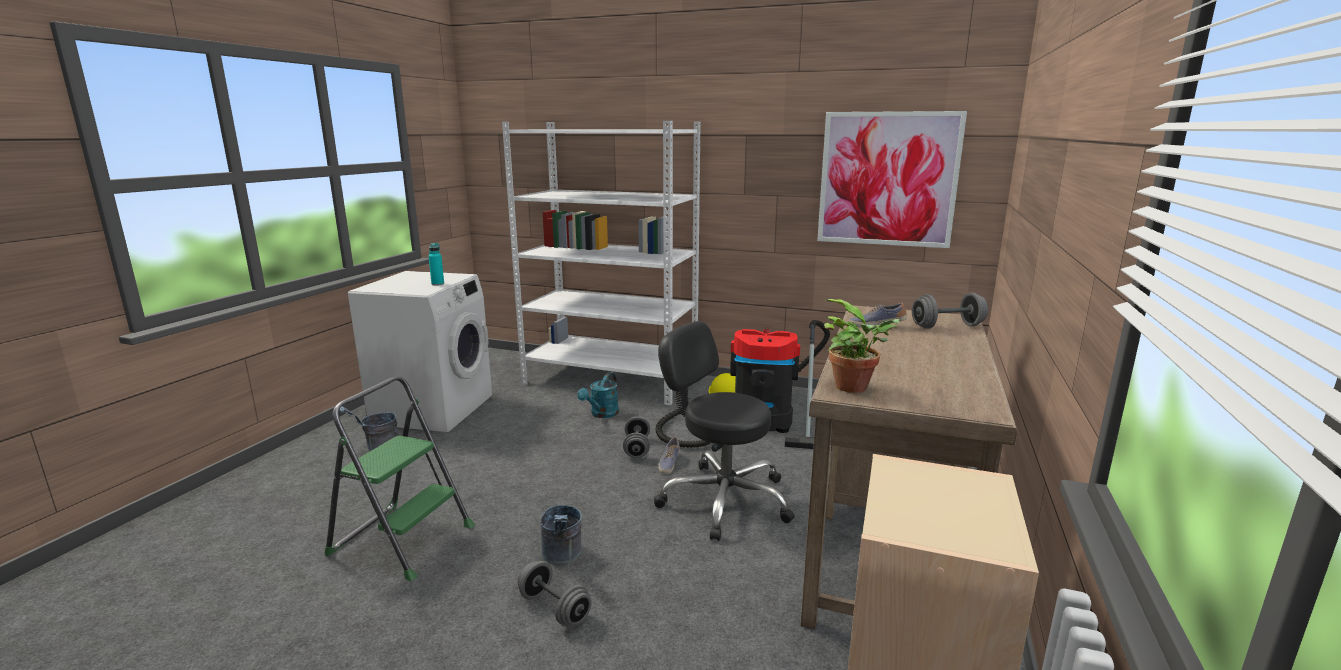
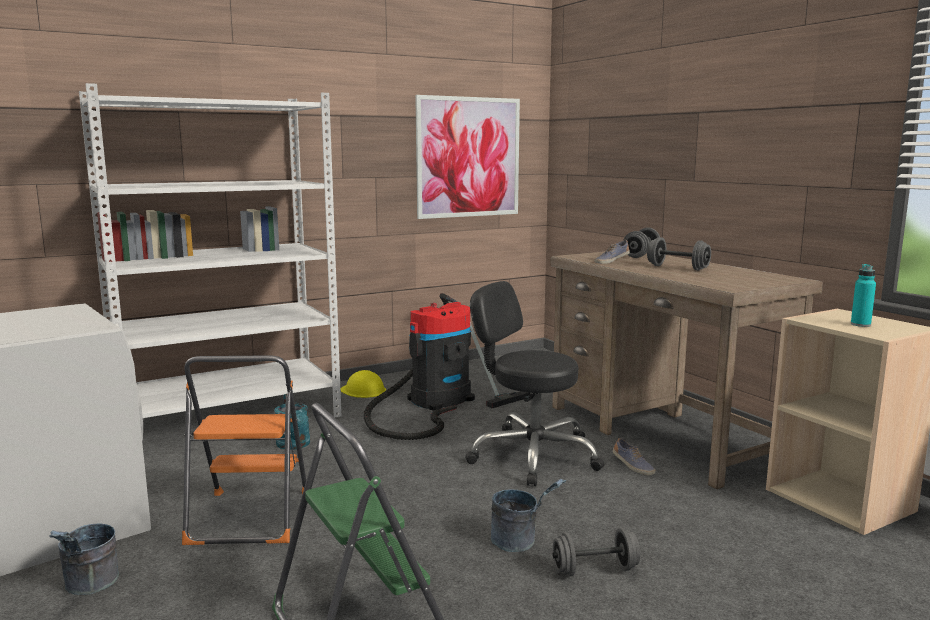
camera: 50 degrees left, 5 degrees down
turquoise bottle [428,243,444,286] -> turquoise bottle moved to [851,264,876,327]
grey dumbbell [623,416,650,458] -> grey dumbbell moved to [647,237,711,270]
black office chair [654,321,795,541] -> black office chair turned 45 degrees clockwise [465,281,604,486]
shoe [658,437,680,474] -> shoe moved to [613,438,656,475]
potted plant [824,299,900,393] -> none
none -> orange step ladder [182,355,306,545]

